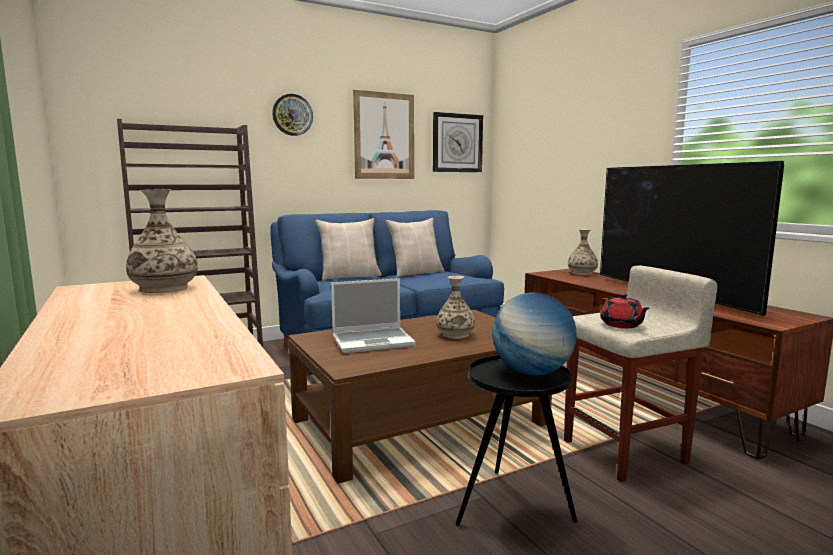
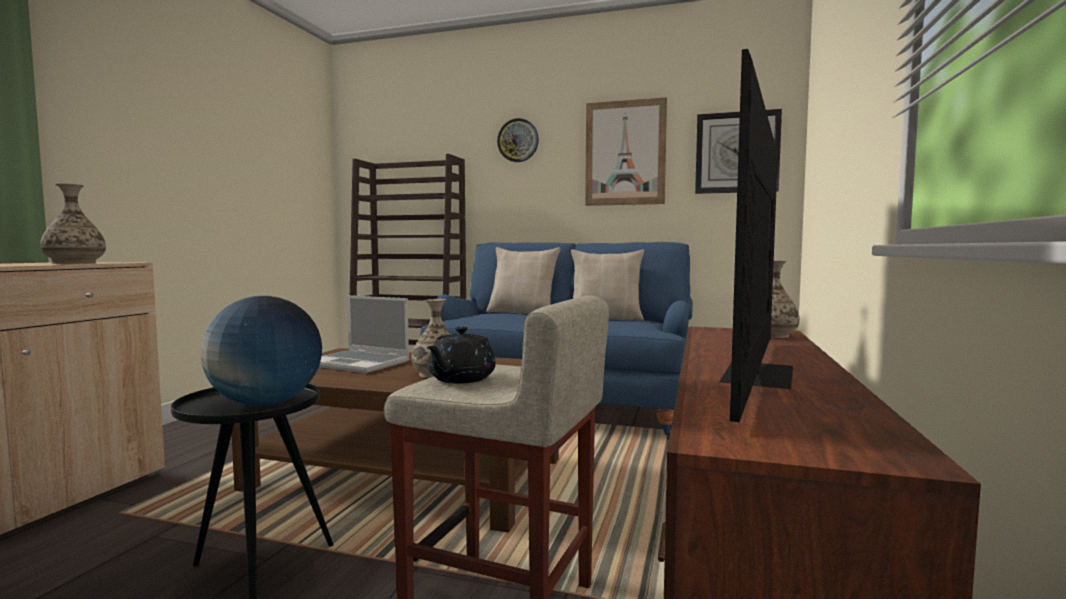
camera: 45 degrees right, 5 degrees down
red teapot [600,293,650,328] -> black teapot [427,326,496,384]

